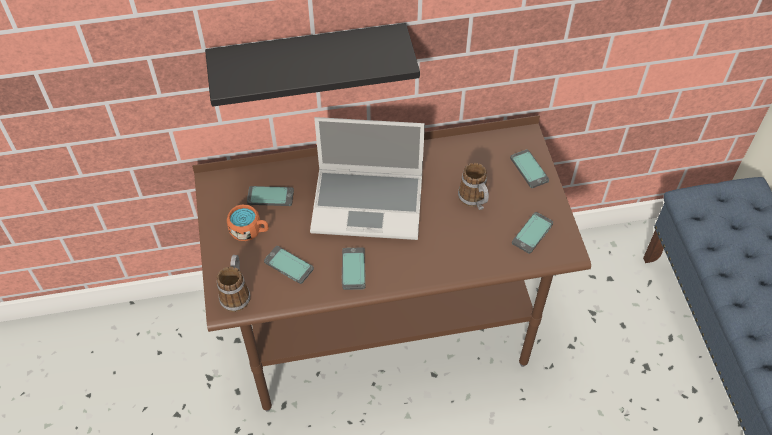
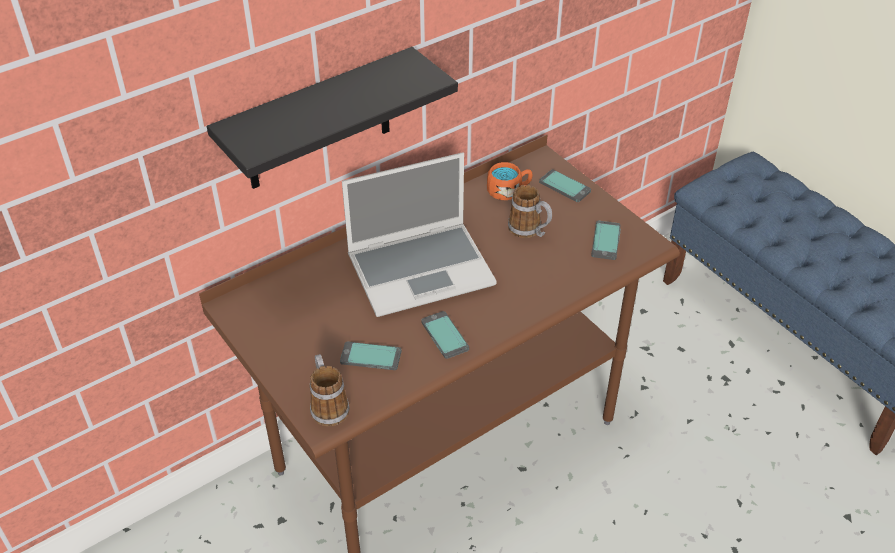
camera: 25 degrees left, 10 degrees down
orange mug [227,204,269,241] -> orange mug moved to [487,162,532,200]
phone [247,186,294,206] -> none

